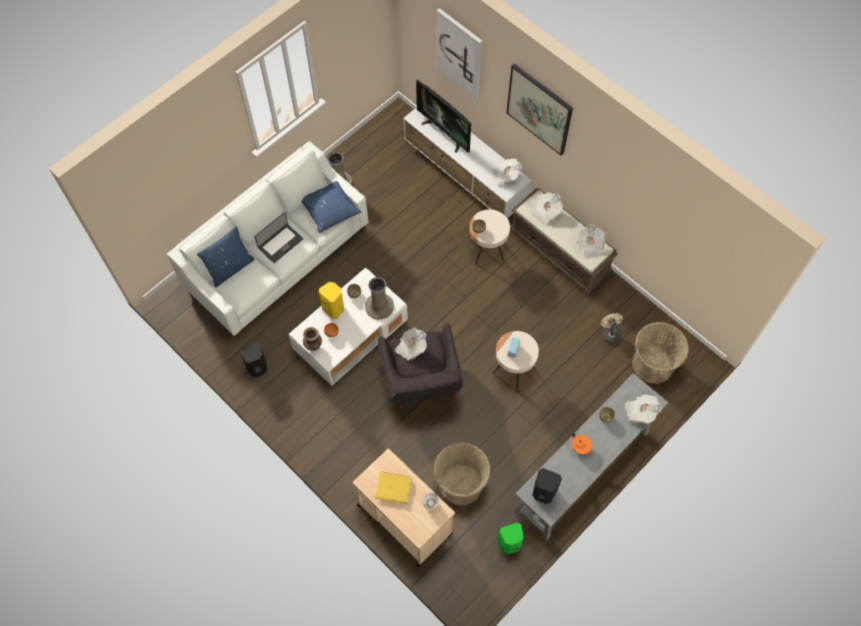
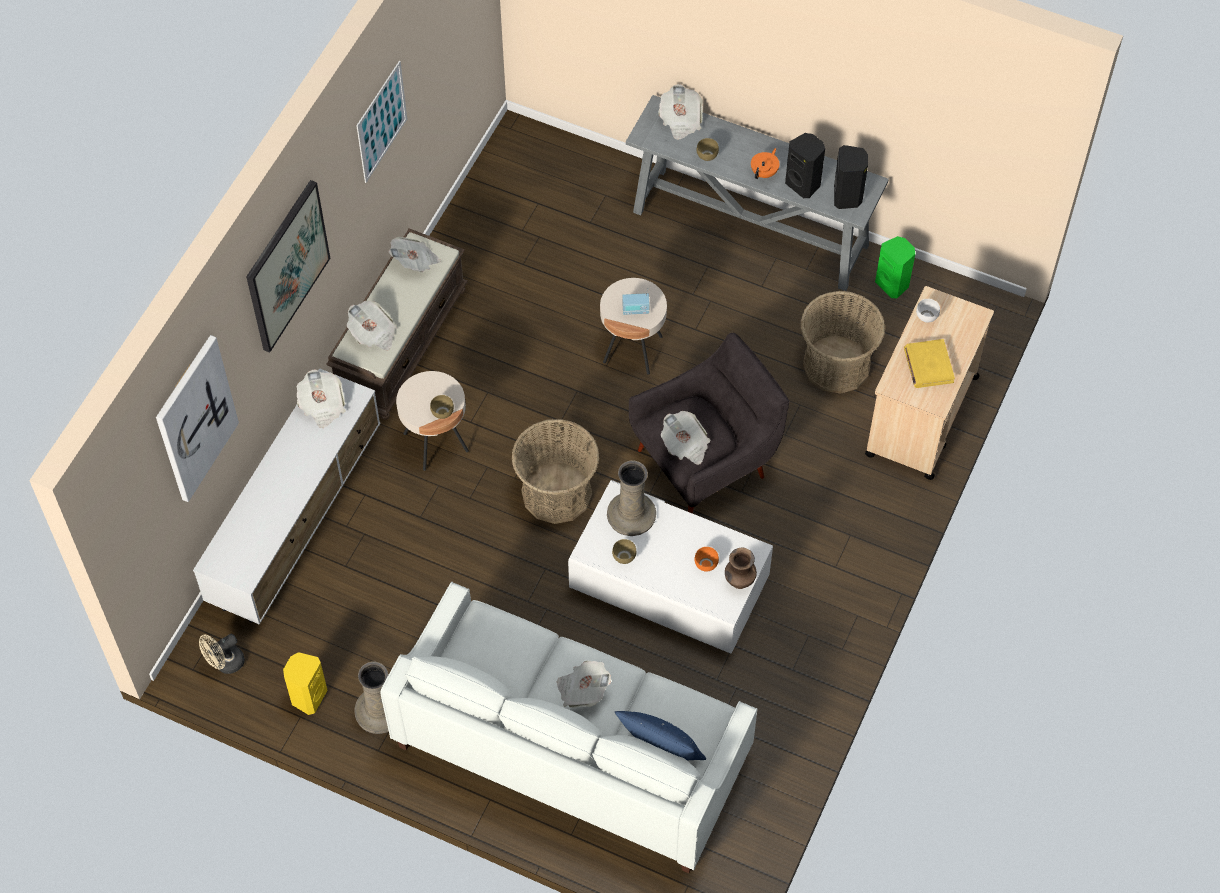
camera: 110 degrees left, 5 degrees down
black speaker [240,343,268,377] -> black speaker moved to [785,133,825,198]
laptop [254,212,303,263] -> newspaper [557,660,611,708]
blue pillow [301,181,361,233] -> none
yellow speaker [319,282,344,319] -> yellow speaker moved to [283,652,328,715]
television [416,79,471,153] -> none
beige fan [601,313,623,344] -> beige fan moved to [199,634,245,674]
basket [632,322,689,384] -> basket moved to [512,419,599,524]
none -> picture [356,61,407,183]

